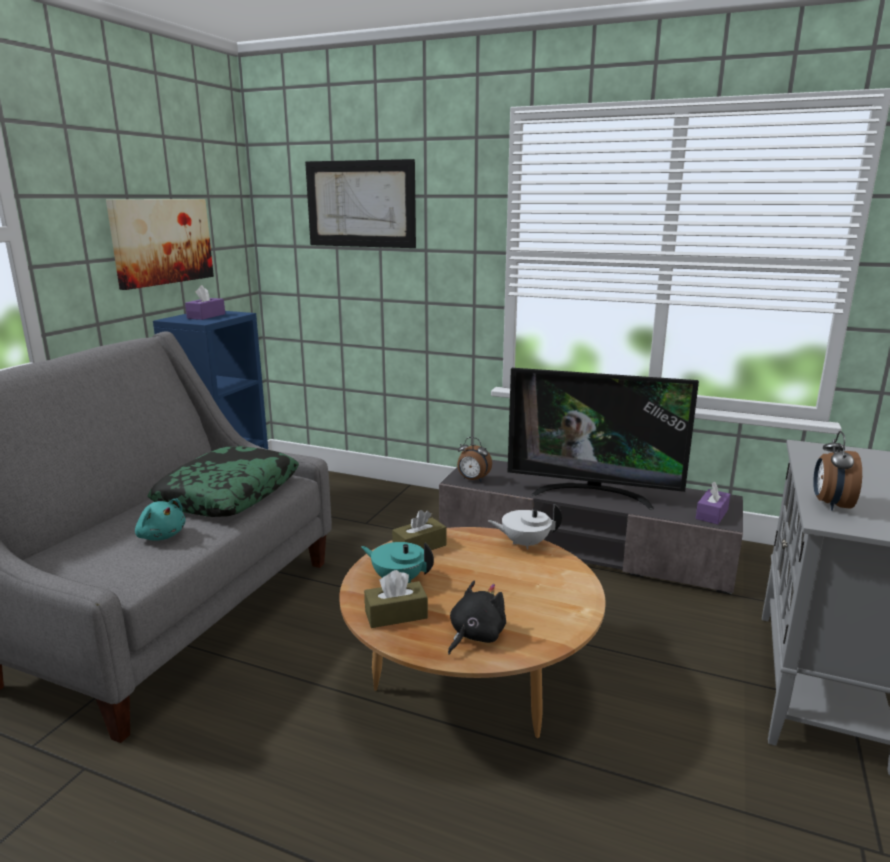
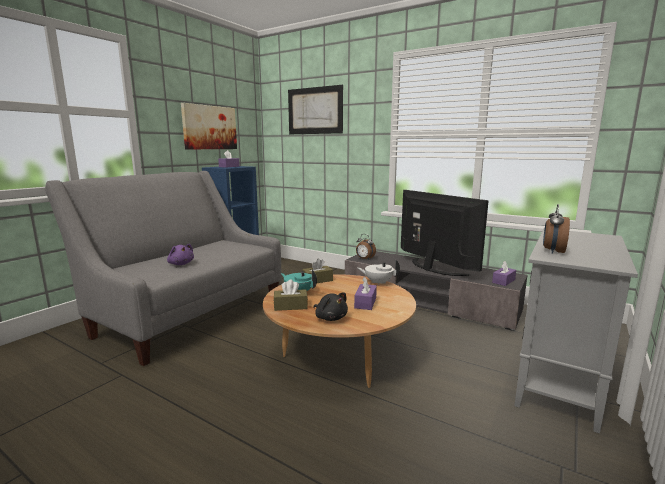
camera: 10 degrees right, 5 degrees down
turquoise plush toy [135,498,186,541] -> purple plush toy [167,244,194,265]
pillow [147,446,299,517] -> none
black plush toy [448,581,506,654] -> black plush toy turned 90 degrees clockwise [313,292,348,321]
television [508,368,699,509] -> television turned 150 degrees counterclockwise [401,190,489,276]
none -> purple tissue box [354,277,377,310]

